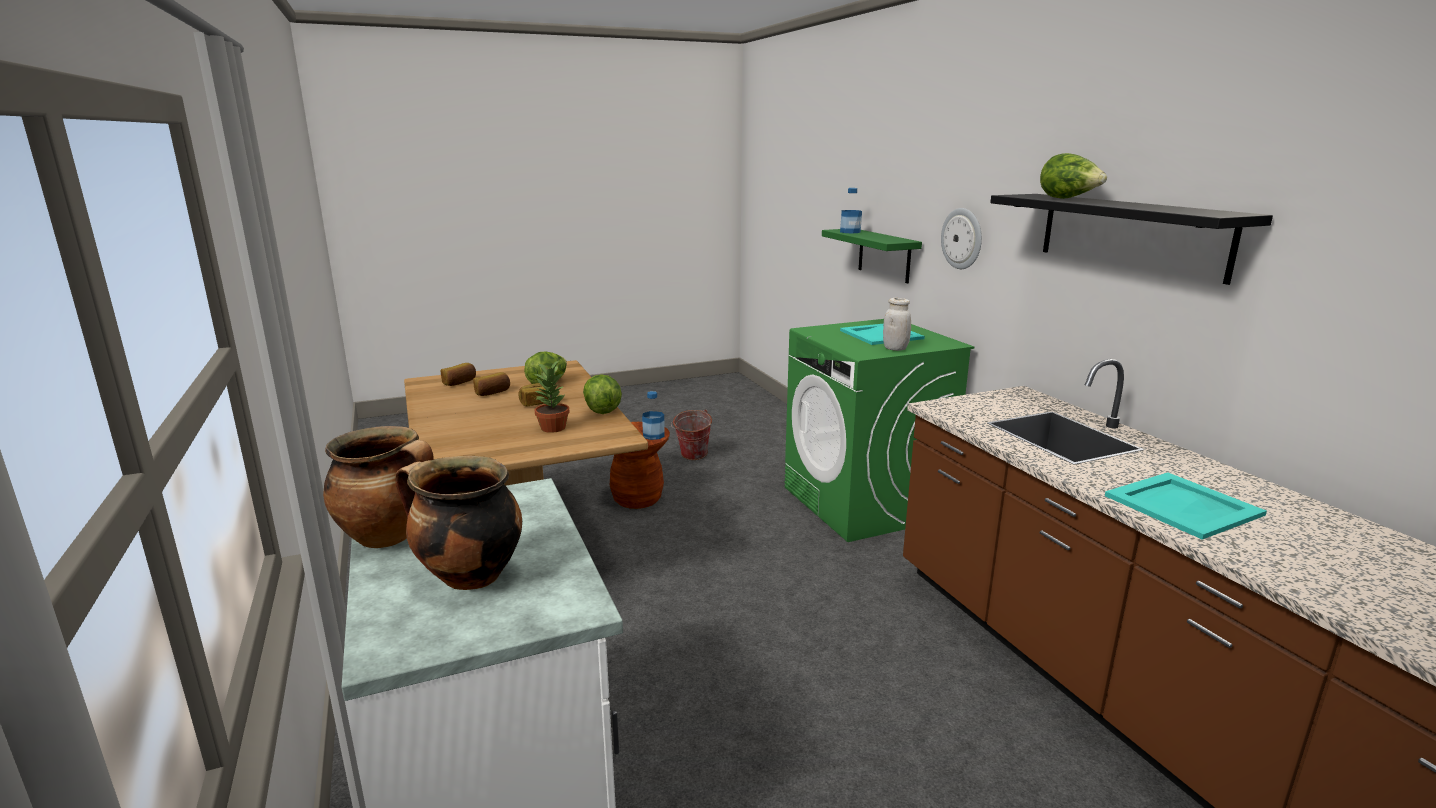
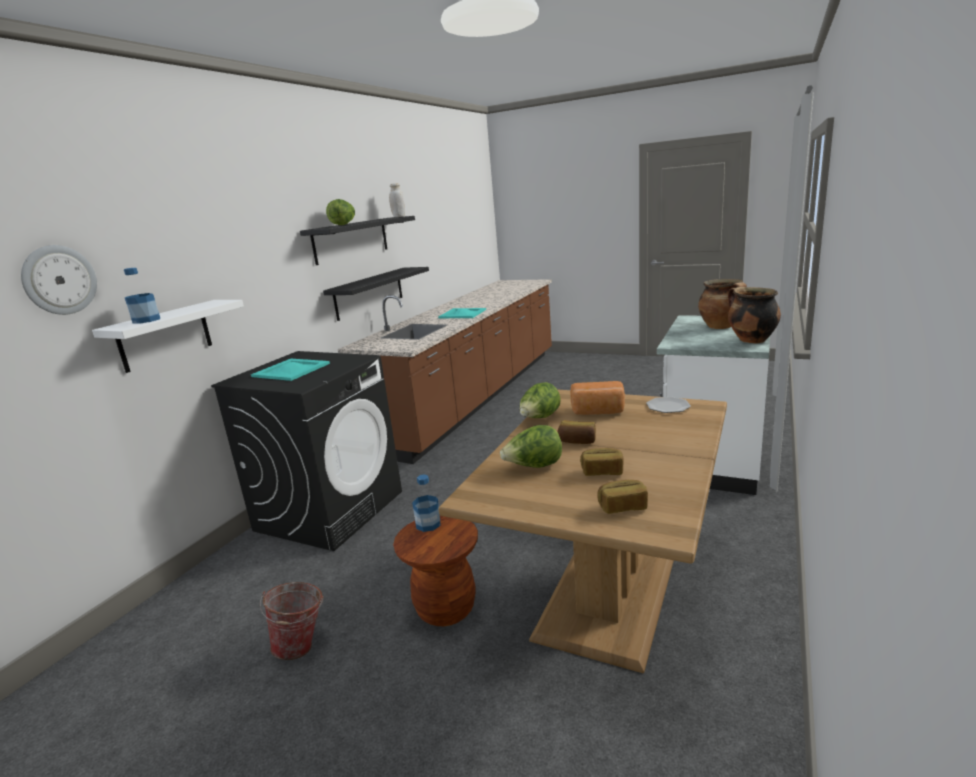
camera: 130 degrees left, 0 degrees up
potted plant [534,361,570,433] -> bread [570,381,625,415]
green washing machine [785,319,974,542] -> black washing machine [211,351,402,551]
green shelf [822,229,922,283] -> white shelf [92,300,244,373]
white jar [883,298,911,351] -> white jar moved to [389,183,405,217]
wall clock [941,208,982,269] -> wall clock moved to [21,245,97,315]
none -> black shelf [323,267,429,321]
none -> plate [646,397,691,413]

